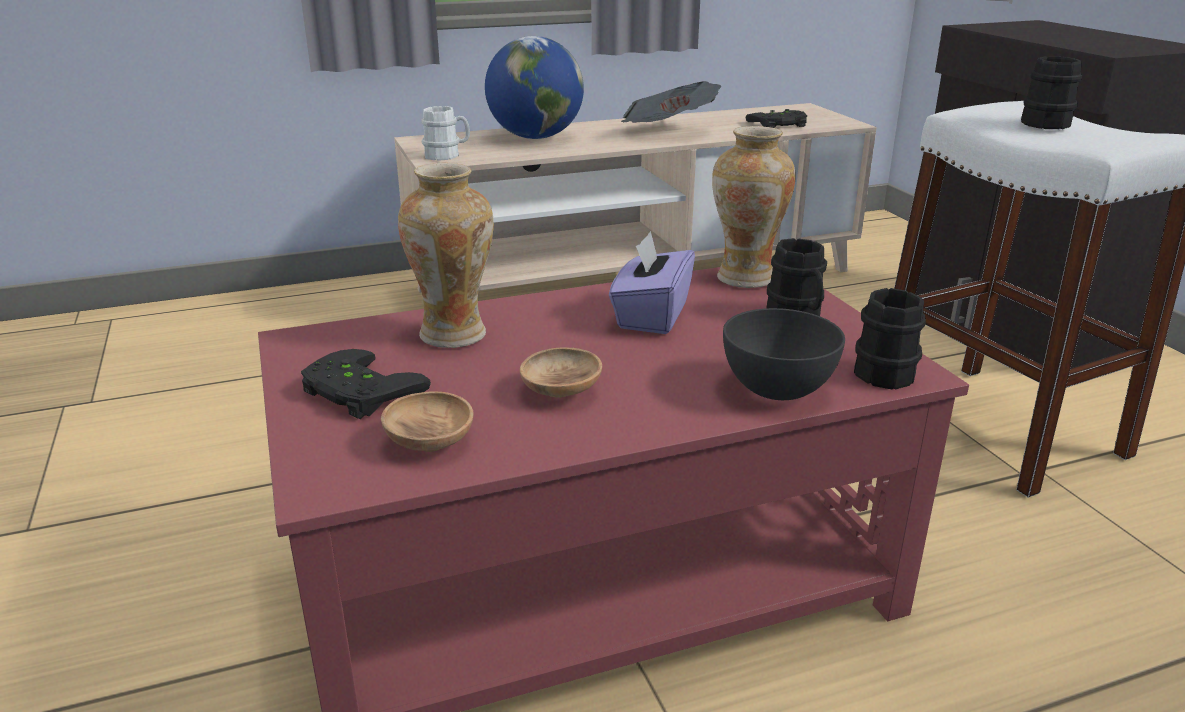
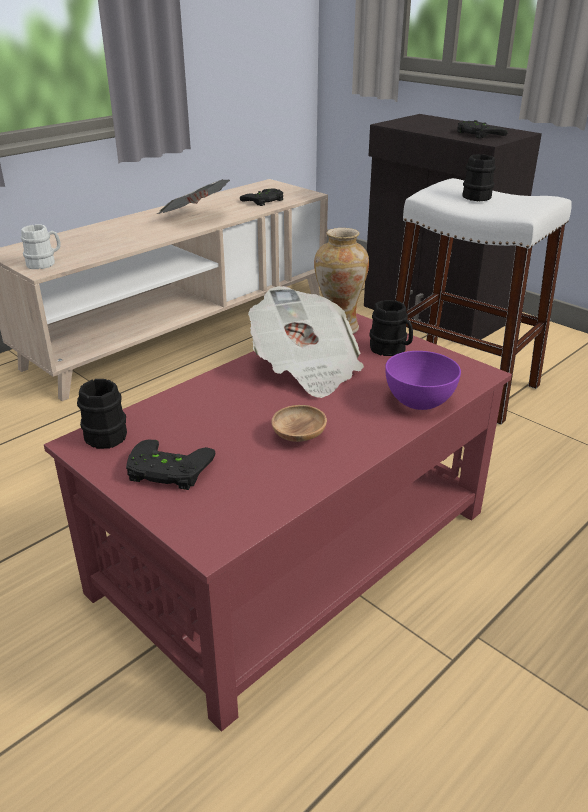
camera: 25 degrees left, 5 degrees up
brown bowl [381,392,474,452] -> none
vase [398,163,494,348] -> none
globe [485,36,584,139] -> none
purple tissue box [609,231,695,334] -> newspaper [248,286,364,398]
grey bowl [723,308,845,400] -> purple bowl [385,351,461,410]
black mug [854,288,926,390] -> black mug moved to [77,379,127,449]
none -> black game controller [457,120,508,138]

